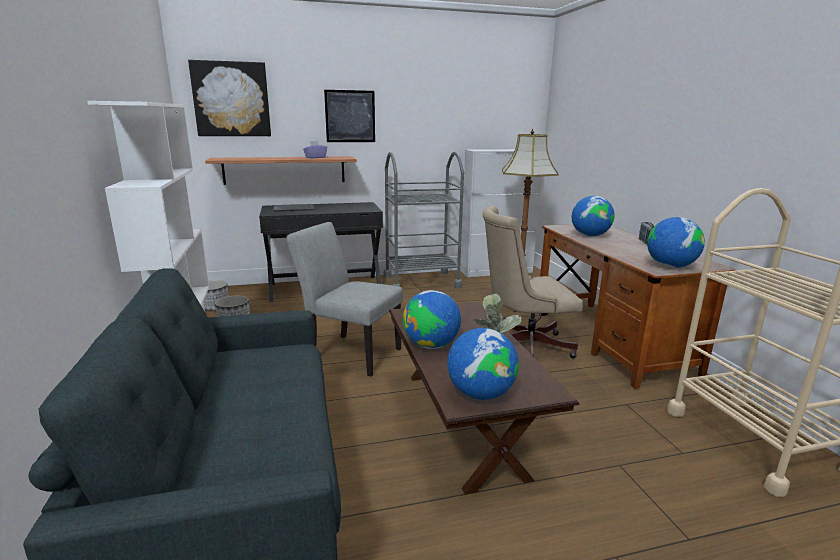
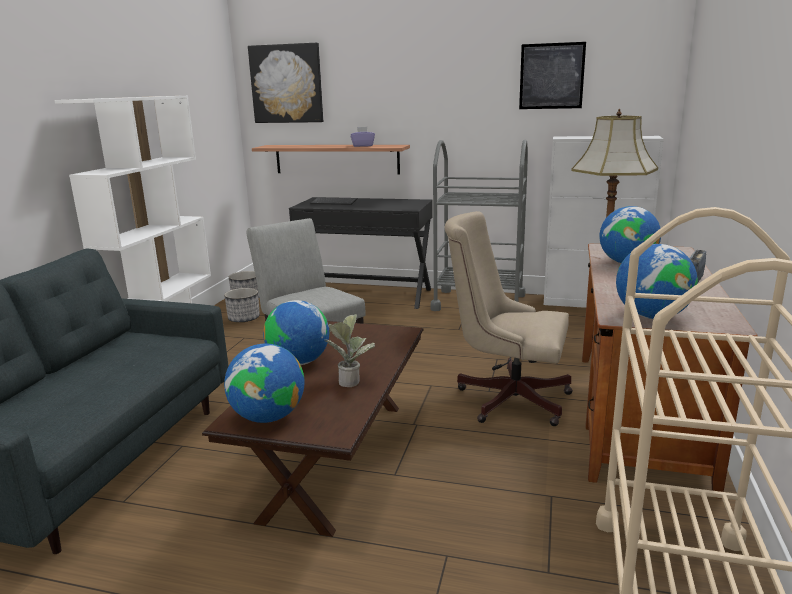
camera: 30 degrees right, 0 degrees up
picture [324,90,375,142] -> picture moved to [519,42,586,109]

